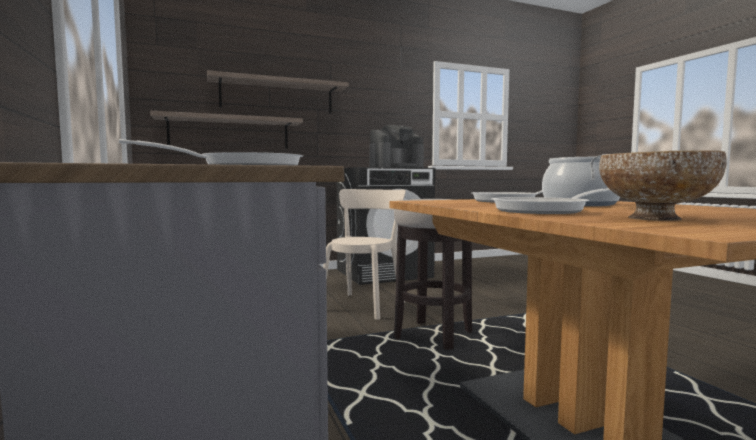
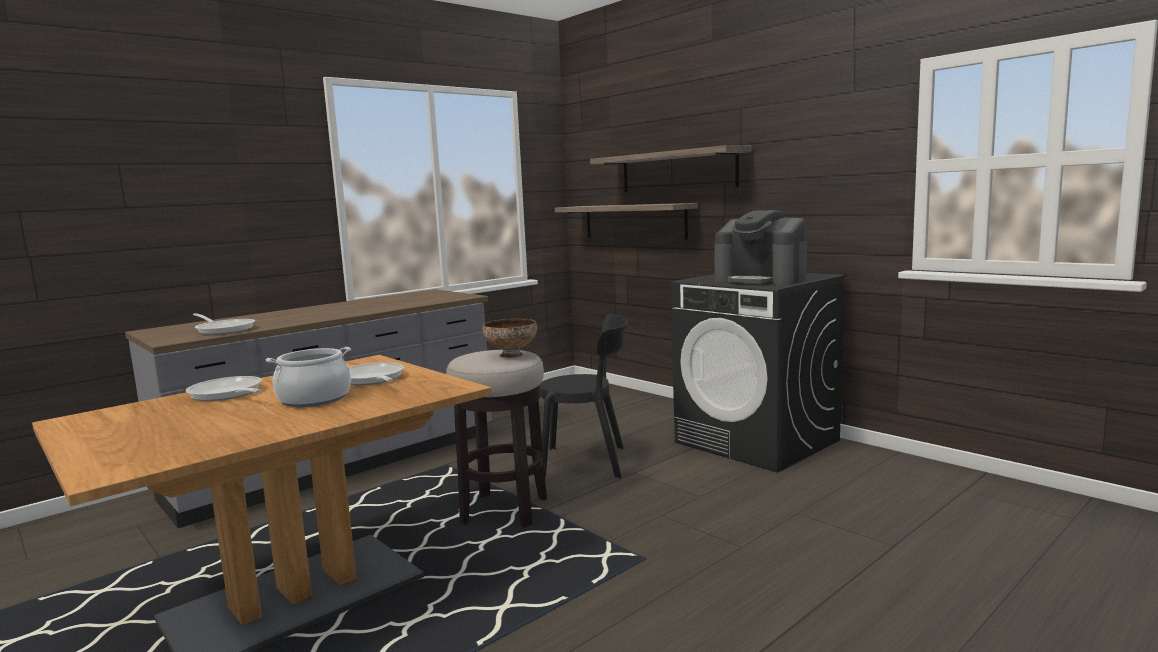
camera: 70 degrees right, 5 degrees up
beige chair [323,189,406,320] -> black chair [540,314,628,478]
bowl [599,150,727,221] -> bowl moved to [483,319,537,358]

